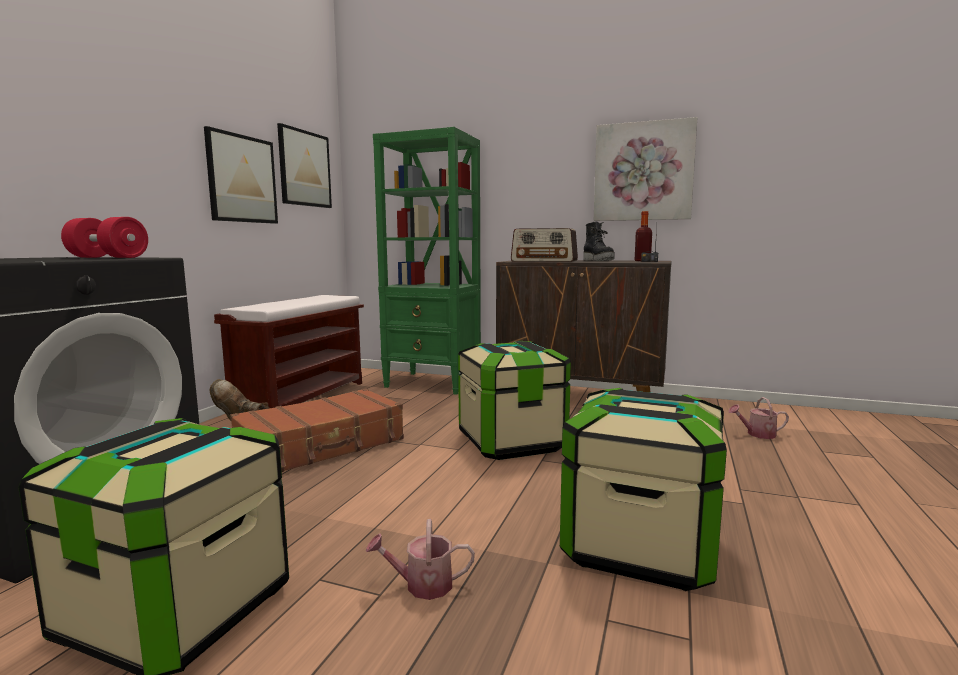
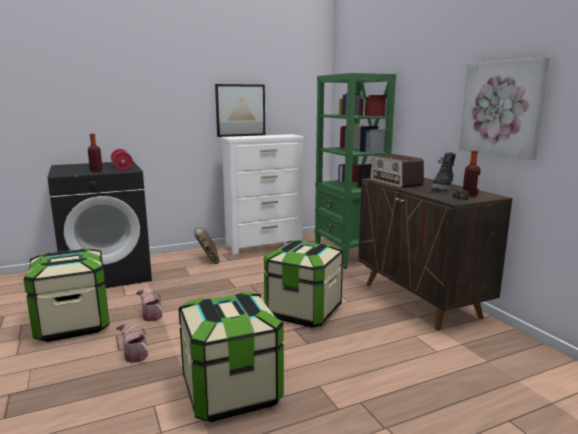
camera: 45 degrees right, 5 degrees up
brown bench [214,295,364,408] -> white dresser [221,134,303,255]
brown suitcase [230,389,404,472] -> none
picture [277,123,332,208] -> none
watering can [728,397,789,439] -> watering can moved to [136,290,162,322]
none -> bottle [88,134,103,172]

